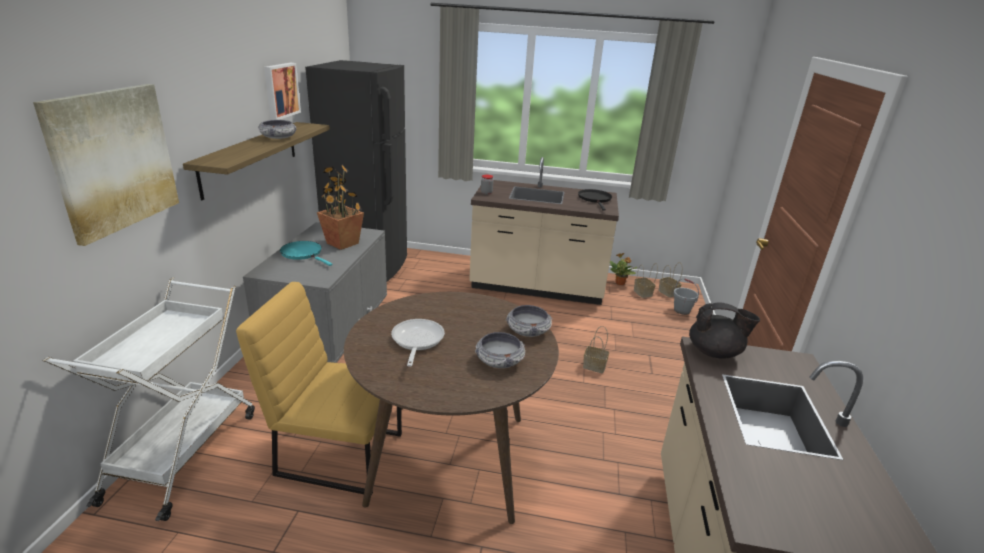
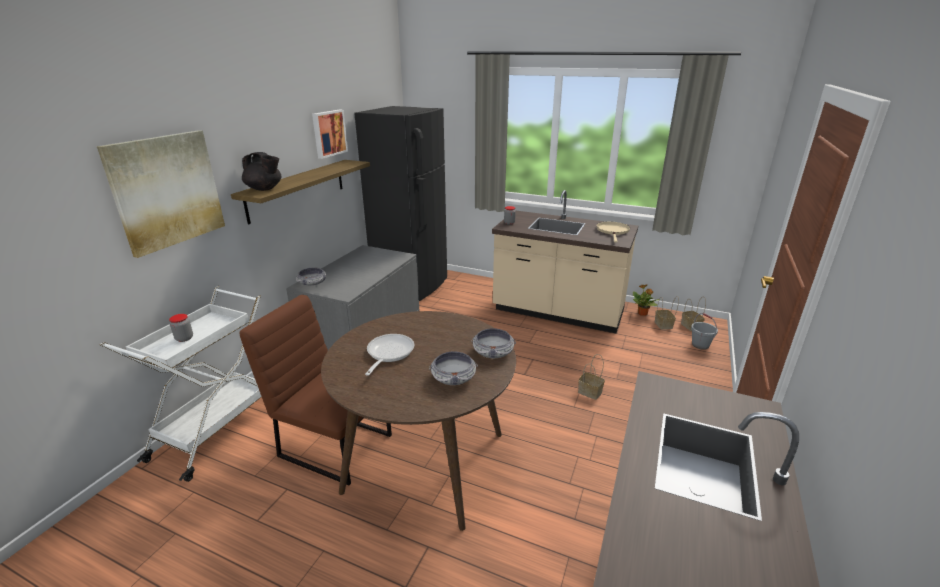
camera: 15 degrees right, 0 degrees up
yellow chair [236,282,402,496] -> brown chair [239,295,392,485]
bowl [258,120,297,139] -> bowl moved to [296,267,327,286]
turquoise frying pan [280,241,332,266] -> none
potted plant [317,164,364,250] -> none
black frying pan [578,189,612,211] -> beige frying pan [596,222,630,242]
black teapot [689,302,760,359] -> black teapot moved to [242,152,281,191]
none -> jar [169,314,193,342]

